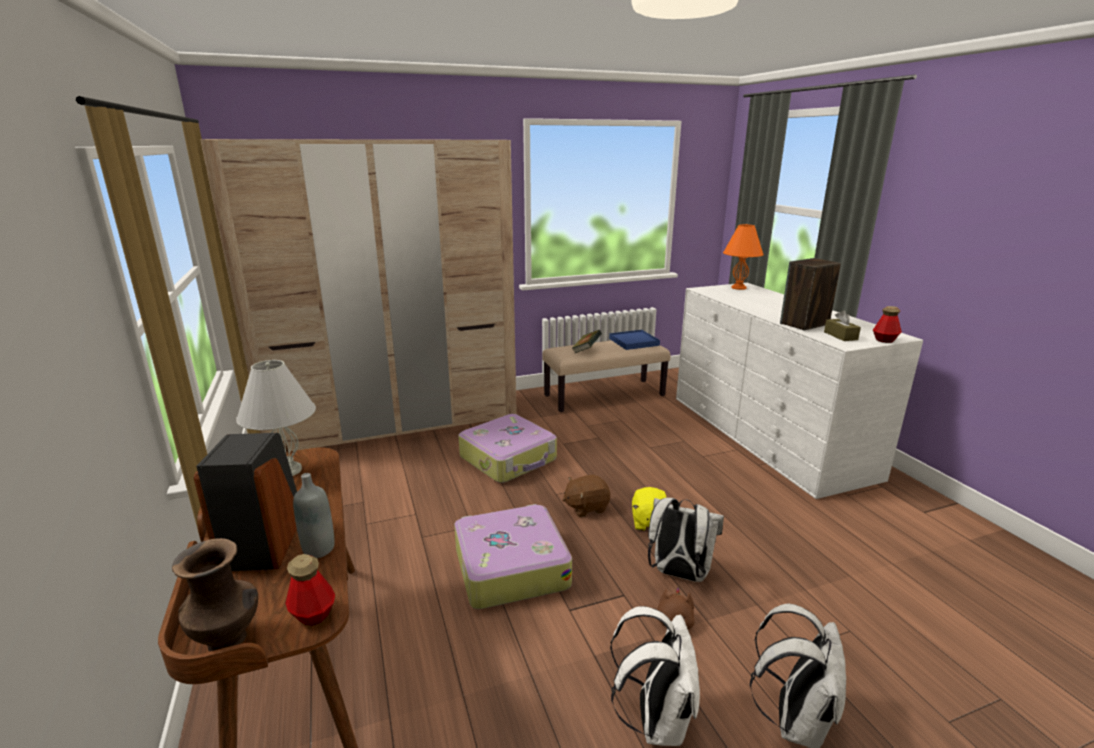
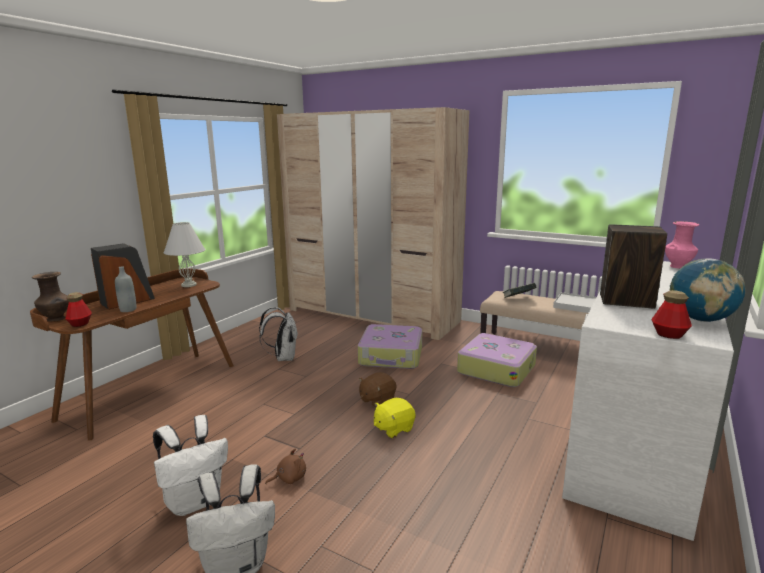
camera: 50 degrees right, 5 degrees down
suitcase [454,504,572,609] -> suitcase moved to [457,333,537,387]
brown plush toy [562,475,610,517] -> brown plush toy turned 75 degrees counterclockwise [359,372,396,408]
blue tray [609,330,660,350] -> white tray [553,292,596,313]
white backpack [648,498,724,582] -> white backpack moved to [259,307,298,361]
orange table lamp [723,224,764,290] -> pink vase [665,221,699,268]
brown tissue box [824,311,861,341] -> none
none -> globe [669,258,745,322]

